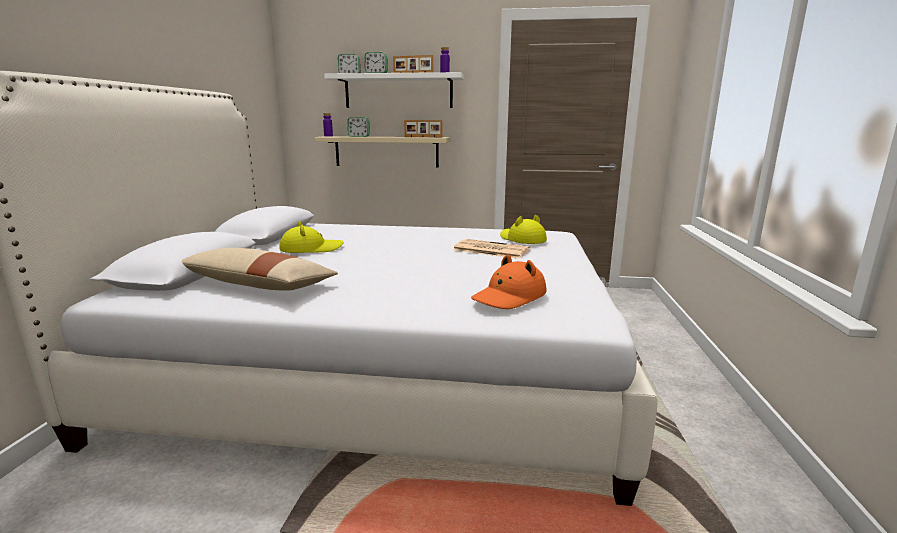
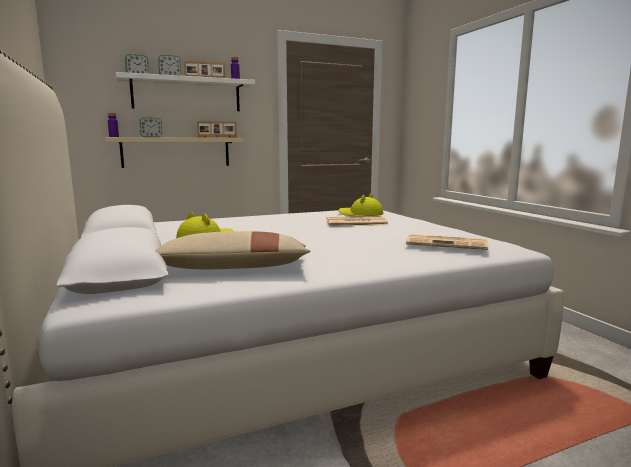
camera: 30 degrees left, 5 degrees down
orange hat [471,254,546,309] -> newspaper [406,234,488,250]

